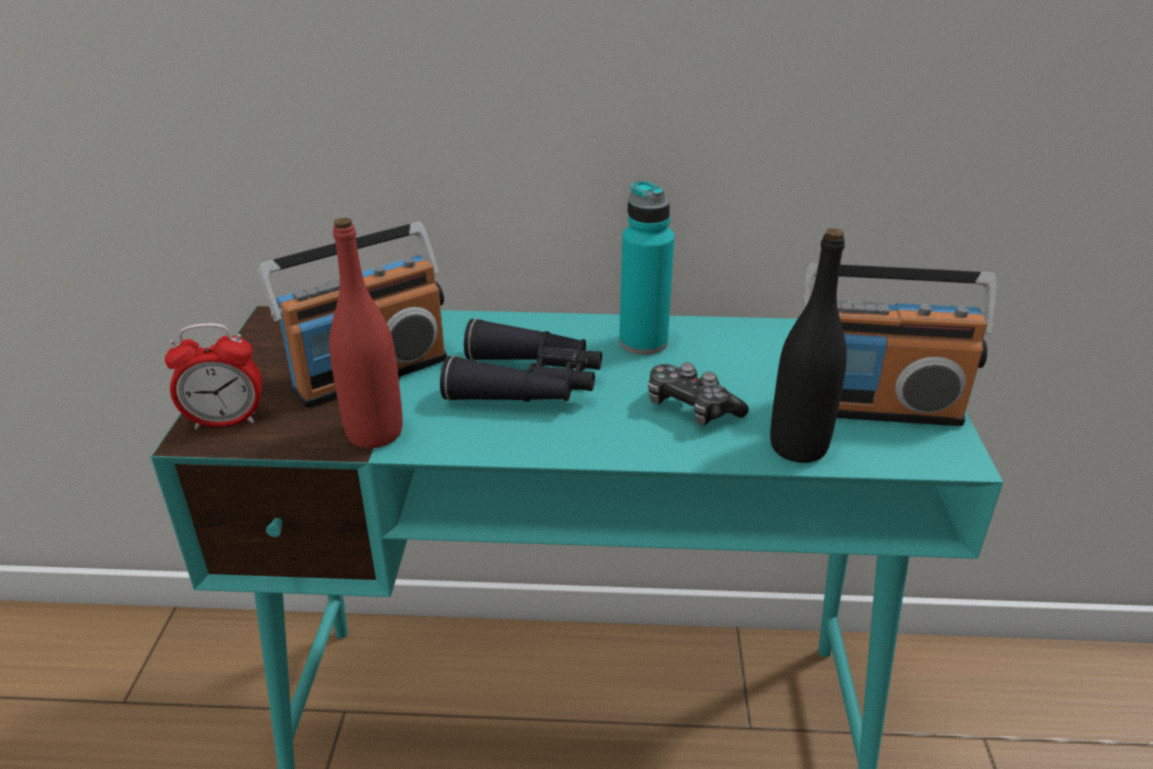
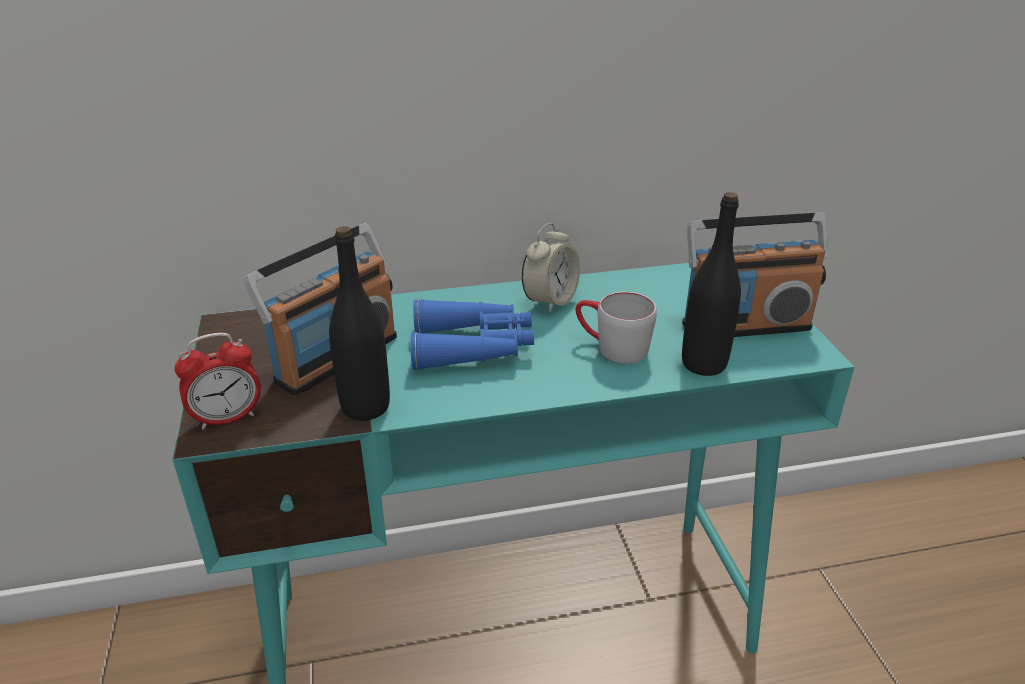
camera: 15 degrees left, 0 degrees up
red bottle [329,218,403,448] -> black bottle [329,226,390,421]
black binoculars [440,318,602,402] -> blue binoculars [410,299,534,370]
turquoise bottle [619,180,675,355] -> alarm clock [522,223,580,313]
game controller [648,362,749,426] -> grey mug [576,292,657,364]

